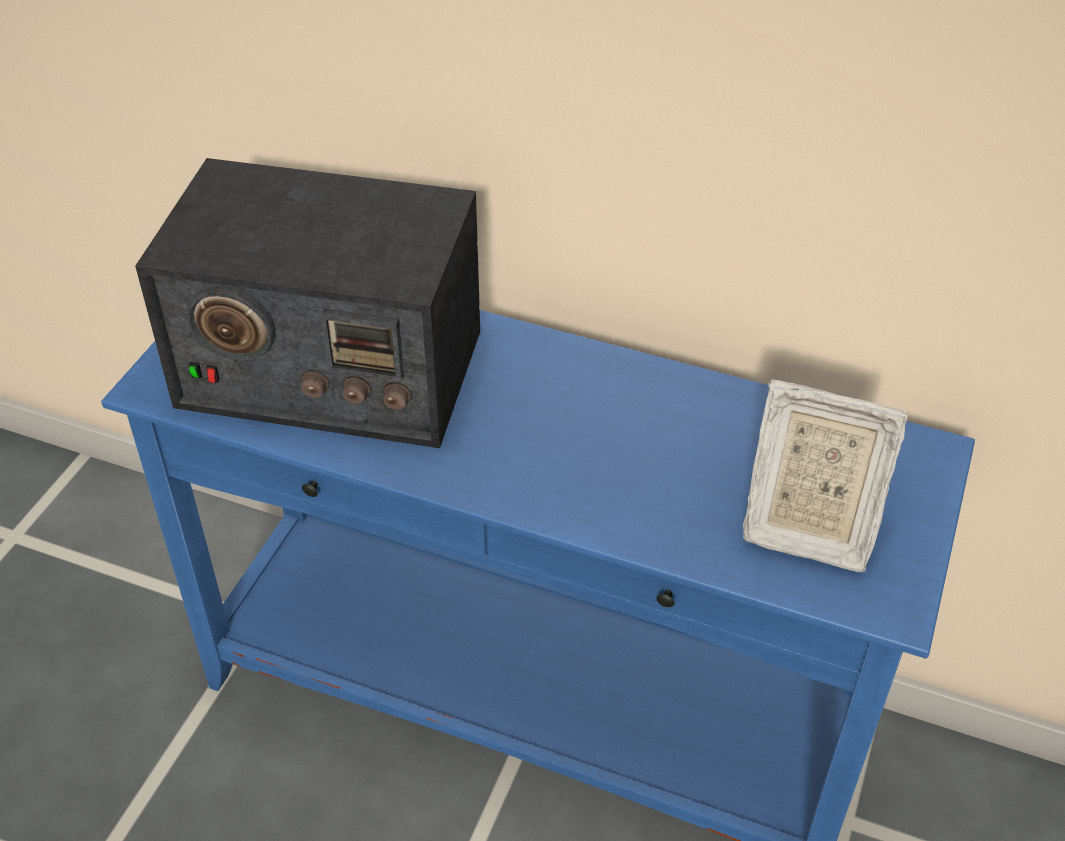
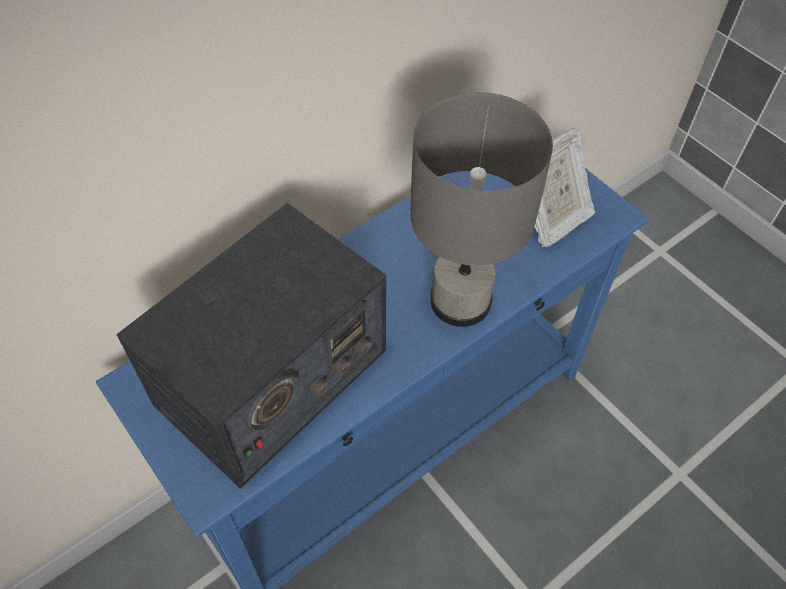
camera: 60 degrees left, 10 degrees up
none -> grey table lamp [411,92,553,327]

